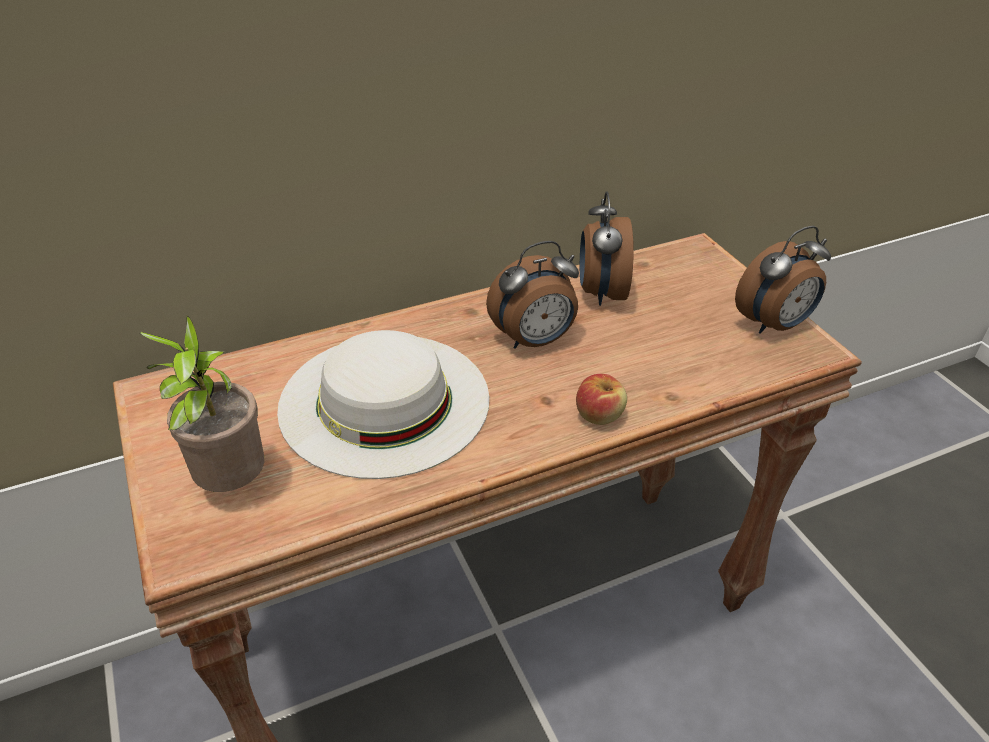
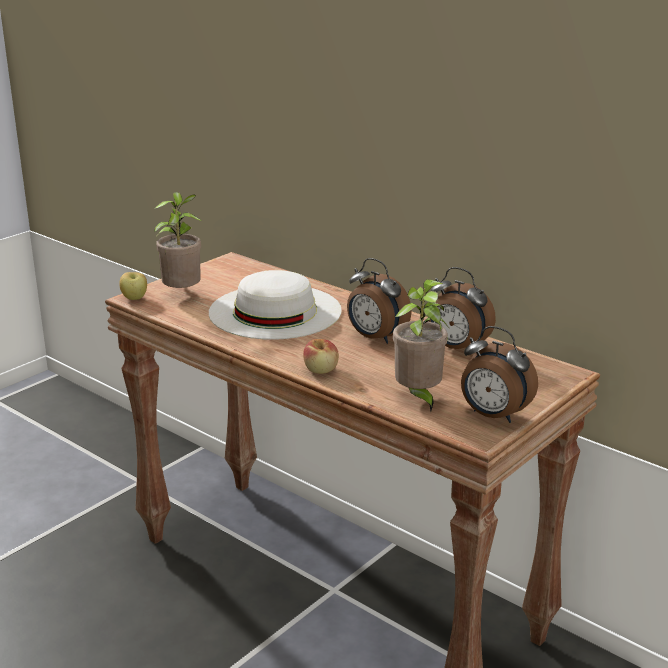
camera: 65 degrees right, 15 degrees down
alarm clock [580,192,634,306] -> alarm clock turned 120 degrees counterclockwise [428,267,496,349]
none -> apple [120,272,147,300]
none -> potted plant [393,279,448,411]

